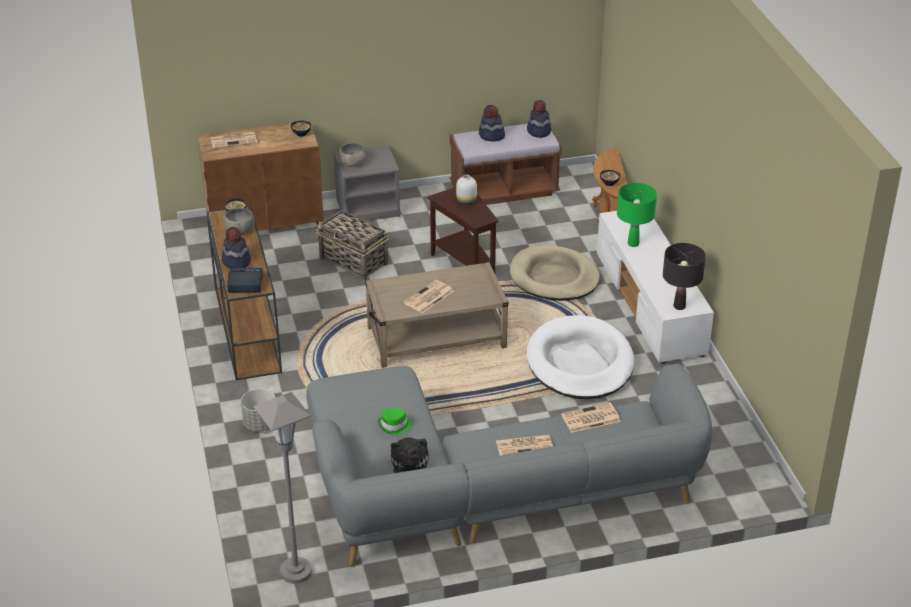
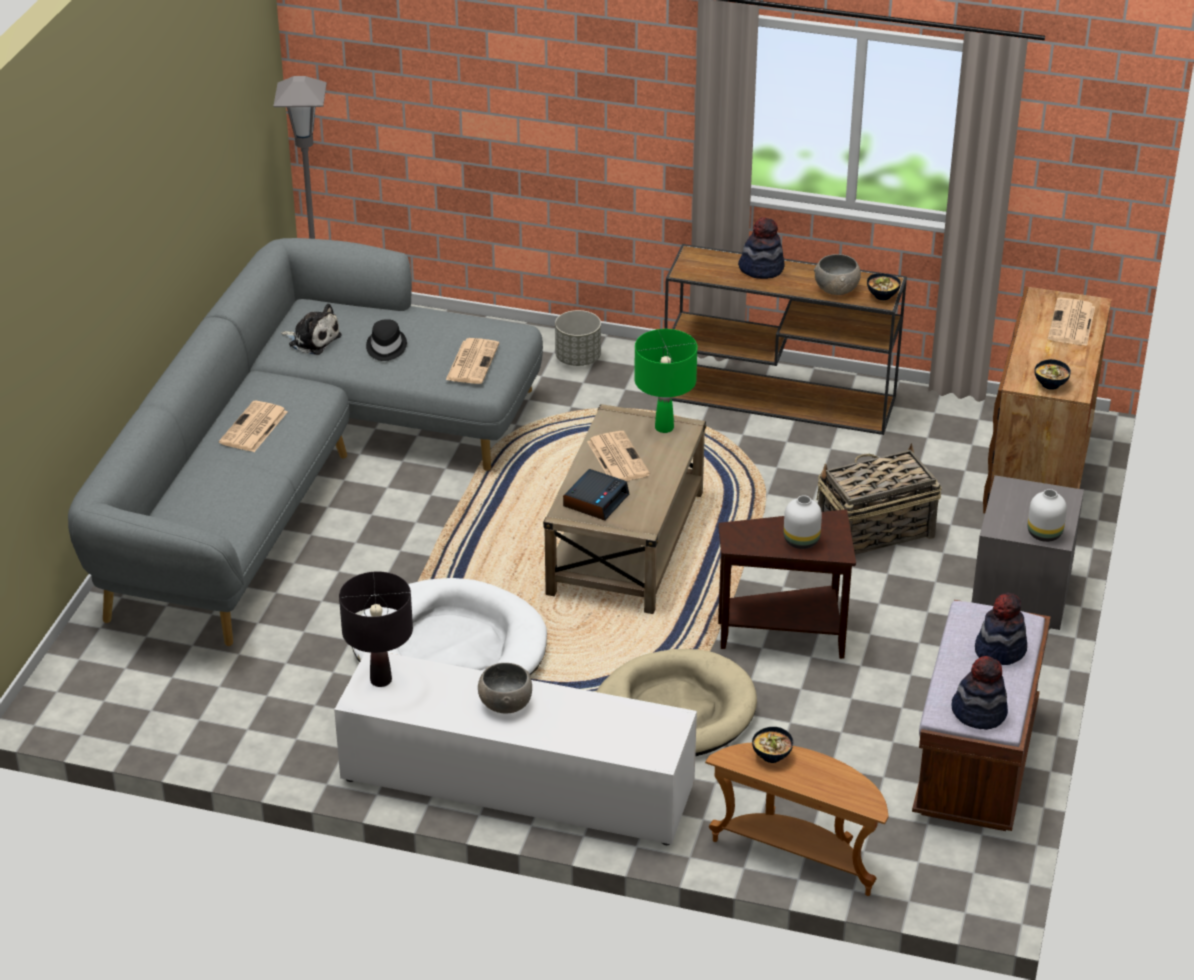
camera: 120 degrees right, 0 degrees up
alarm clock [227,268,263,292] -> alarm clock moved to [563,469,629,521]
grey bowl [339,143,366,167] -> grey bowl moved to [478,663,532,713]
green hat [378,408,412,434] -> black hat [366,319,407,361]
newspaper [561,402,621,433] -> newspaper moved to [446,338,499,384]
green table lamp [617,183,657,247] -> green table lamp moved to [634,329,697,433]
none -> white vase [1028,489,1067,542]

